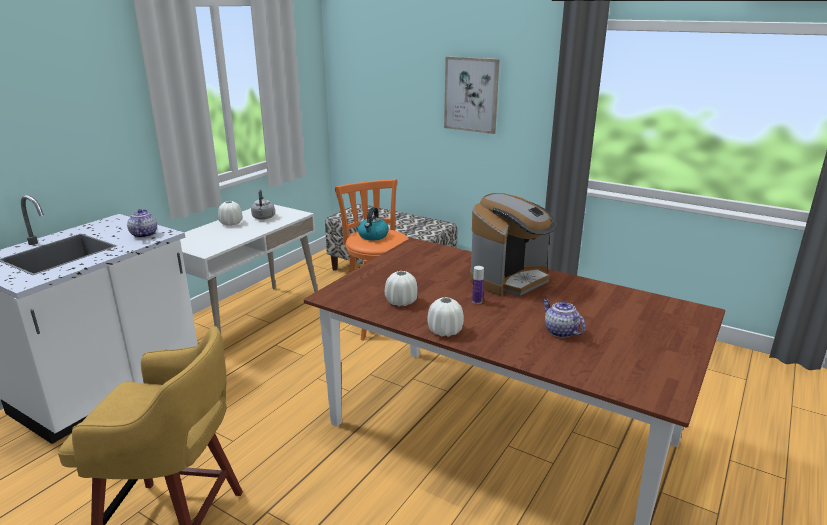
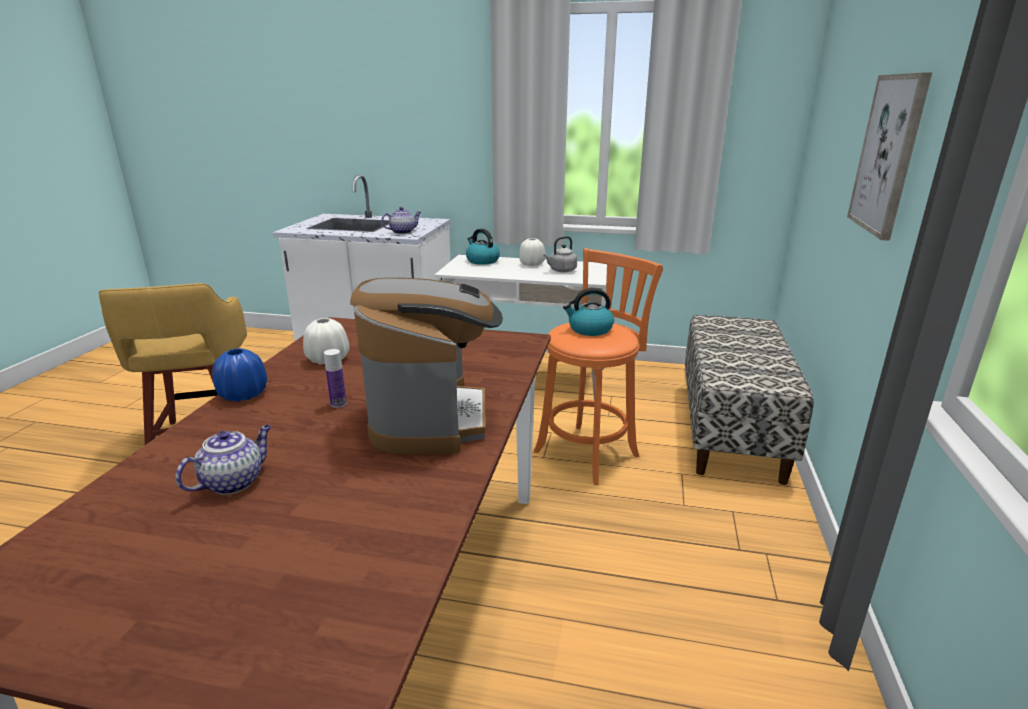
camera: 70 degrees right, 0 degrees up
white vase [427,297,464,337] -> blue vase [213,348,267,402]
coffee machine [470,193,557,296] -> coffee machine turned 120 degrees counterclockwise [350,278,503,455]
none -> kettle [466,229,500,265]

